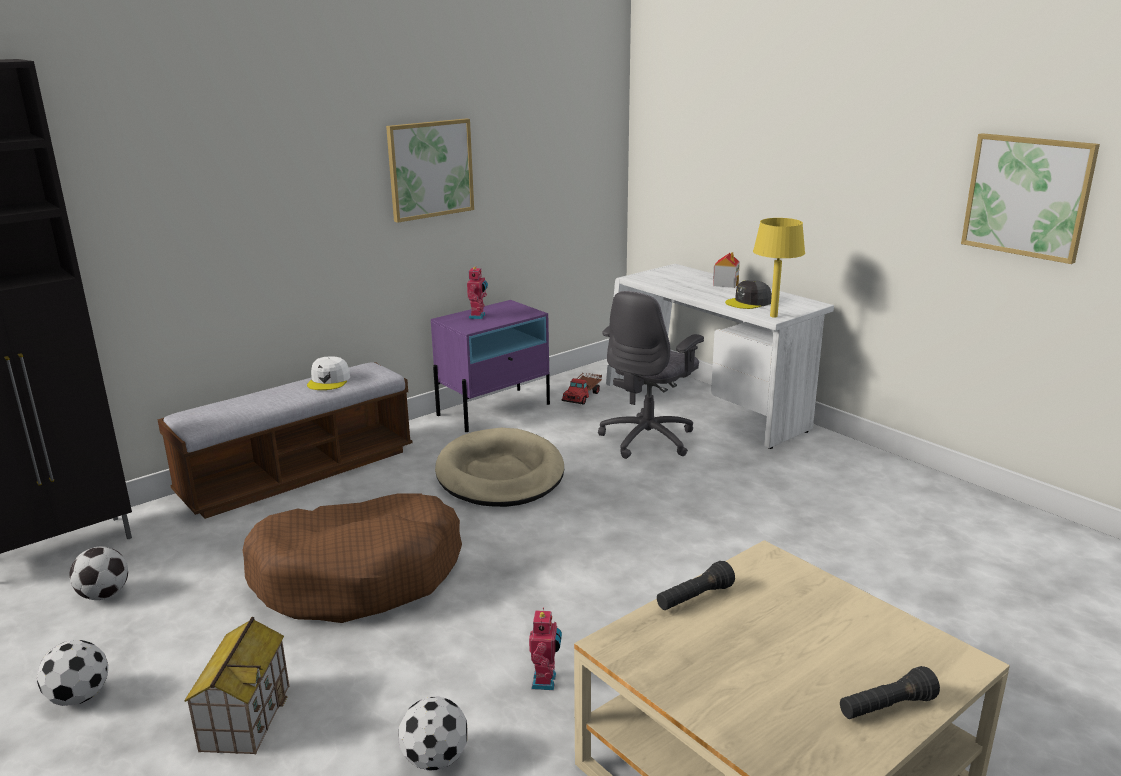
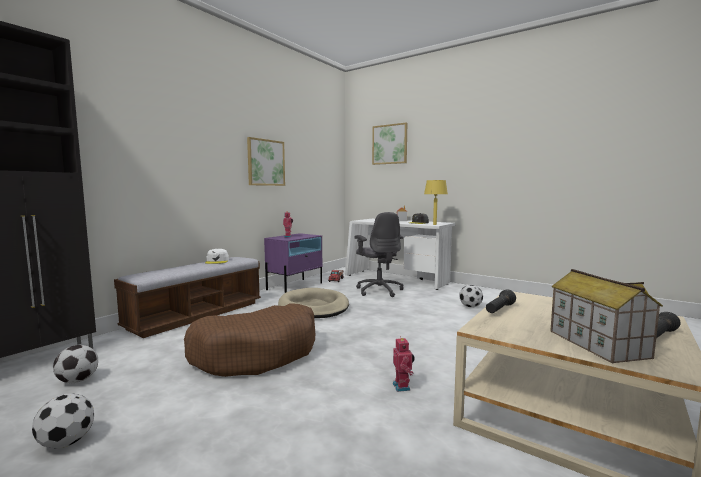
camera: 15 degrees left, 15 degrees down
toy house [184,617,289,754] -> toy house moved to [550,269,663,363]
football [398,697,467,771] -> football moved to [460,285,483,308]
grey office chair [598,291,704,459] -> grey office chair turned 45 degrees counterclockwise [355,212,403,297]
picture [961,133,1100,264] -> picture moved to [372,123,407,165]

